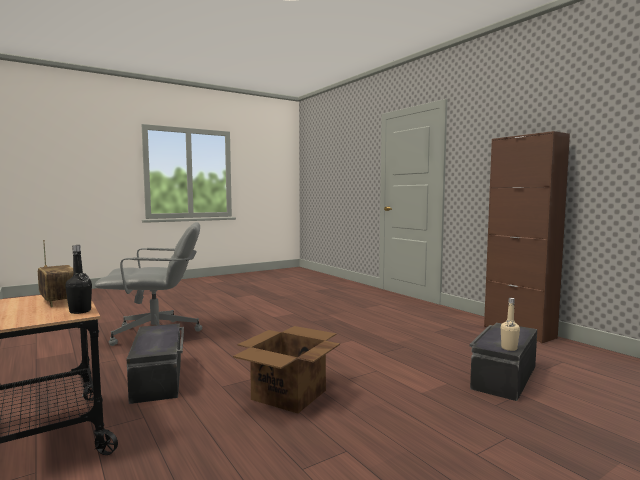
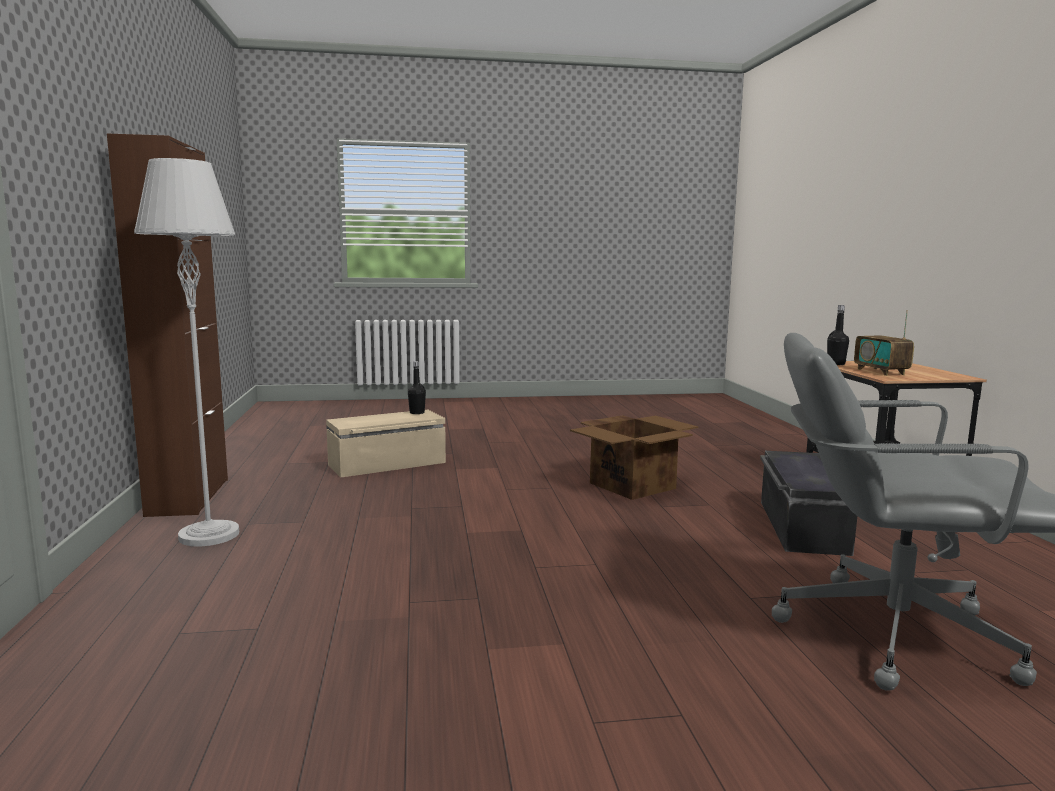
camera: 155 degrees left, 5 degrees up
black storage box [470,323,537,401] -> beige storage box [326,410,446,477]
beige bottle [501,298,520,351] -> black bottle [408,361,426,414]
none -> grey floor lamp [134,158,239,546]

